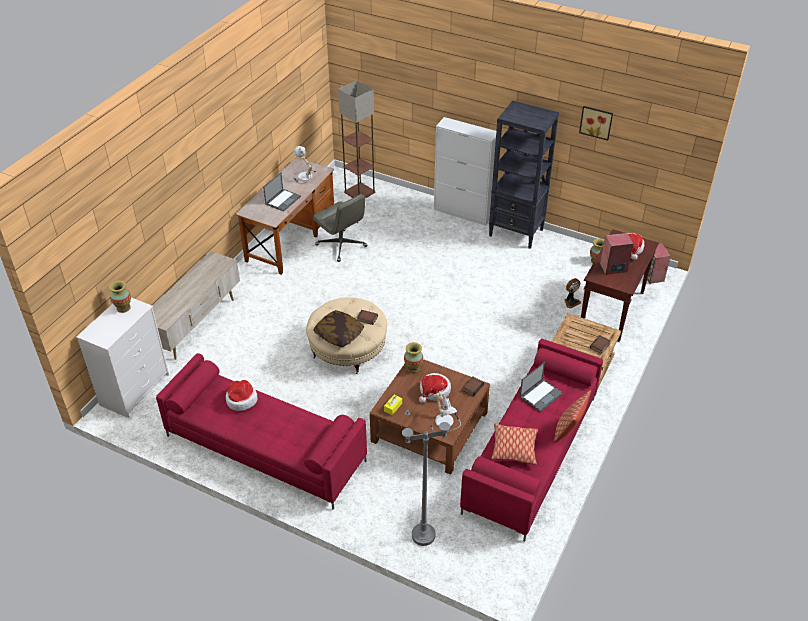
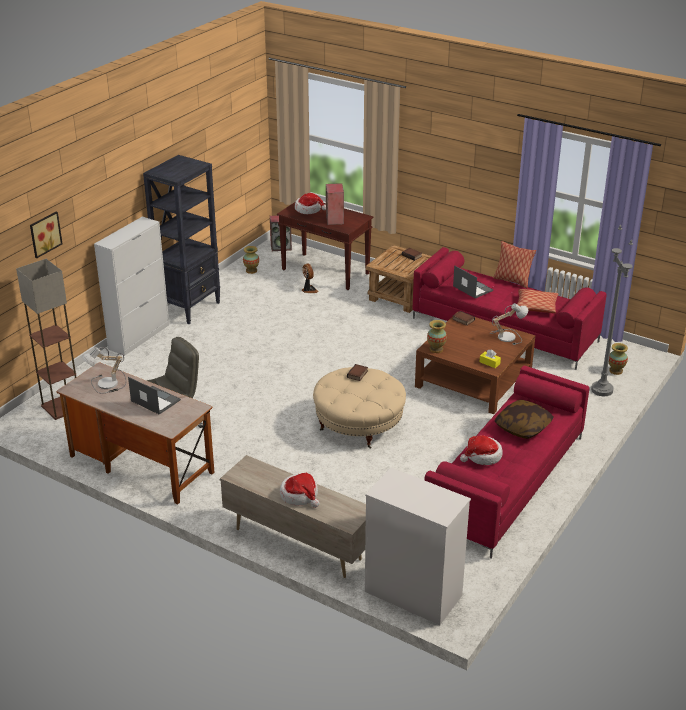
camera: 85 degrees left, 10 degrees down
vase [109,281,131,313] -> vase moved to [609,343,628,375]
pillow [313,310,364,347] -> pillow moved to [495,400,553,439]
hat [419,373,451,403] -> hat moved to [280,473,320,508]
picture [579,106,613,141] -> picture moved to [30,212,63,258]

